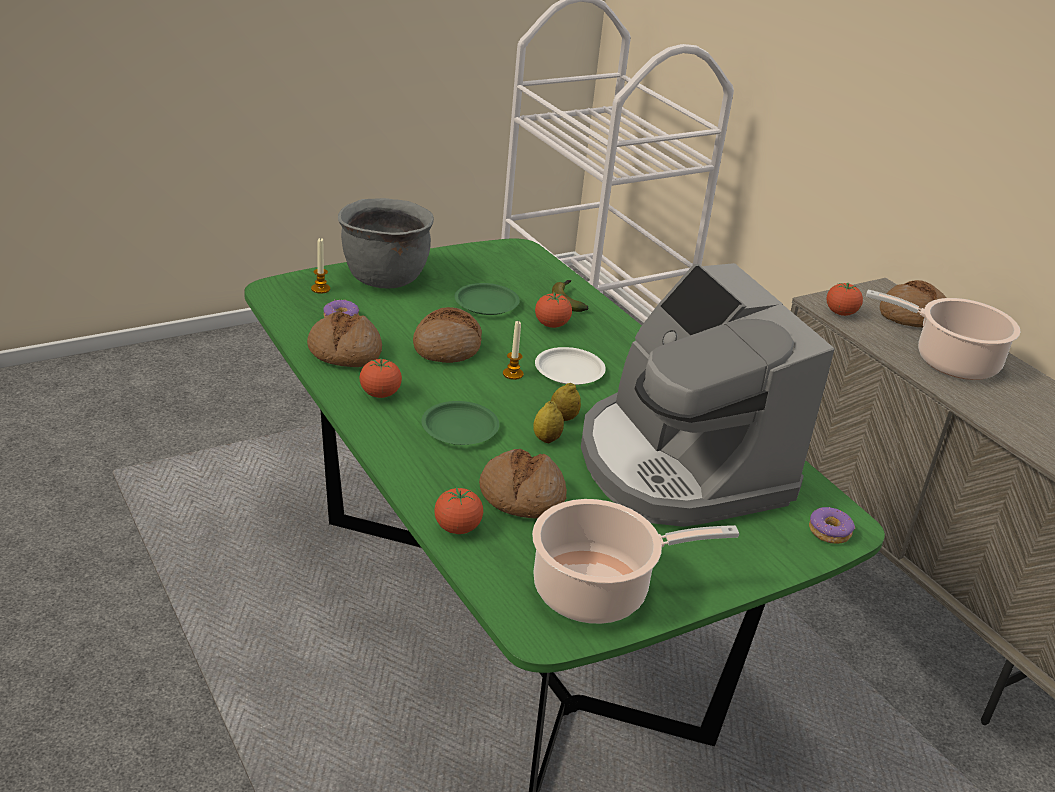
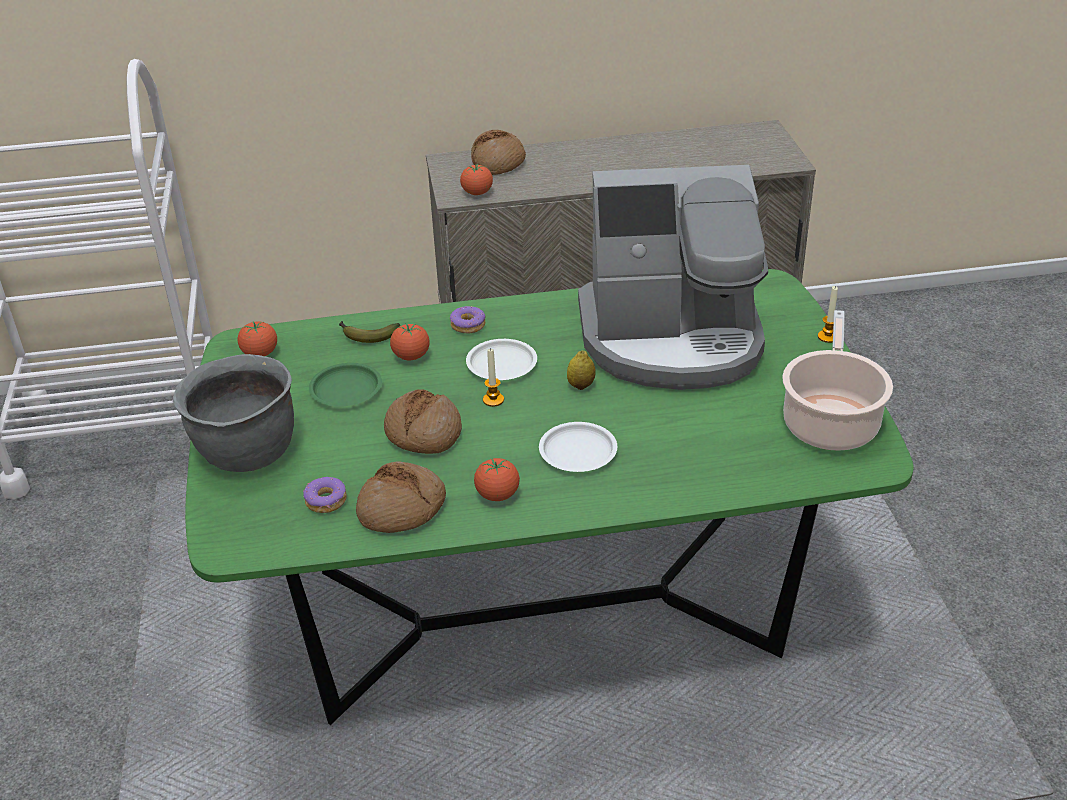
camera: 65 degrees left, 5 degrees up
candle [311,238,330,294] -> candle moved to [818,286,838,343]
green plate [421,401,499,445] -> white plate [539,422,617,472]
tomato [434,487,483,534] -> tomato moved to [237,322,277,356]
bread [479,449,567,519] -> none
lemon [533,401,564,443] -> none
donut [809,507,855,544] -> donut moved to [450,306,485,333]
cooking pot [866,290,1021,380] -> none

